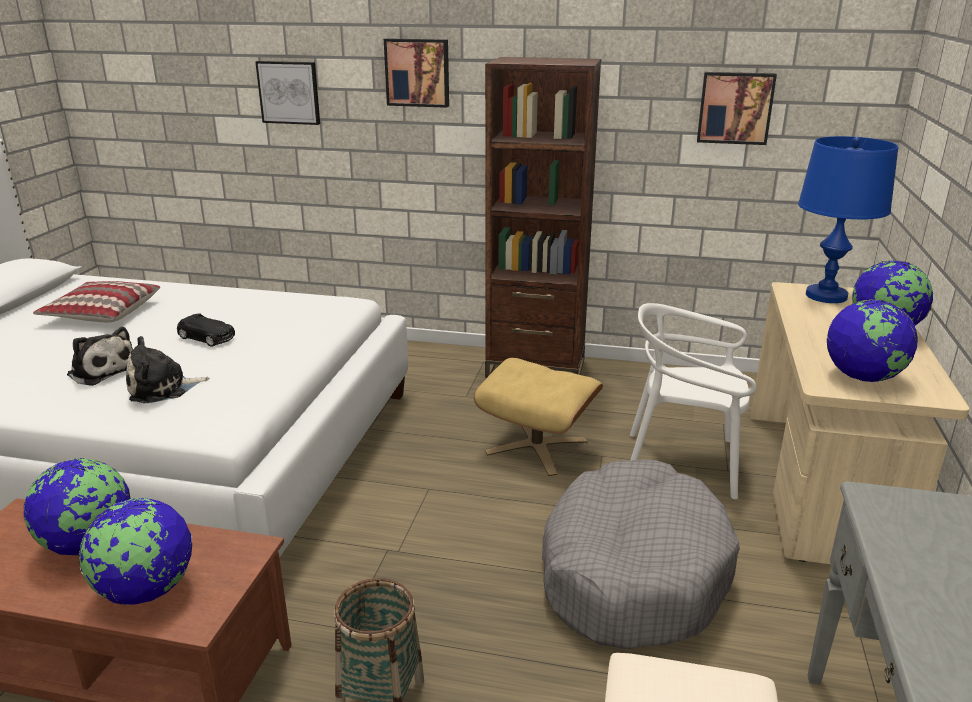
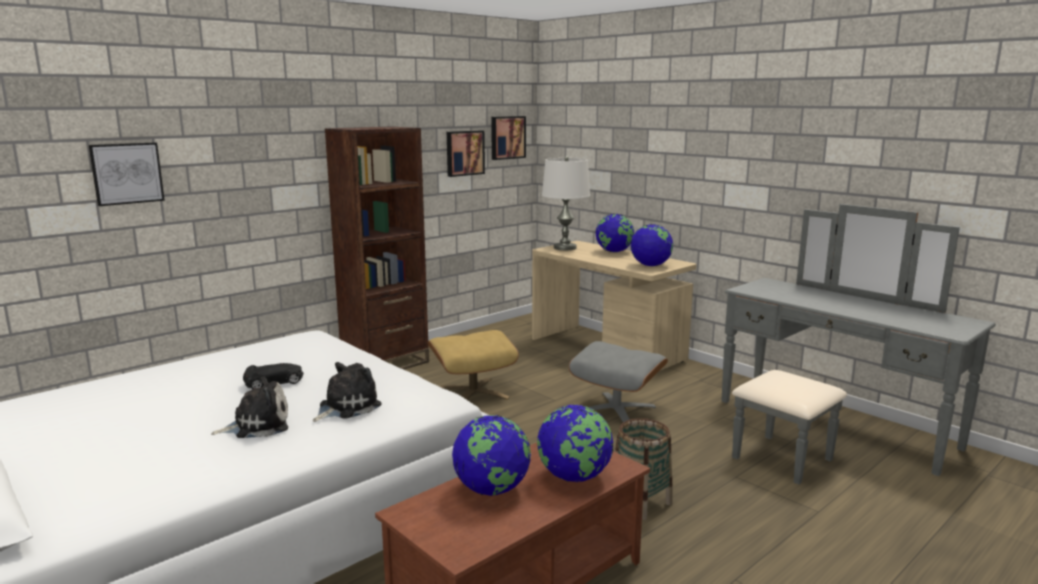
camera: 55 degrees left, 10 degrees down
pillow [33,281,160,322] -> none
plush toy [126,336,209,403] -> plush toy turned 150 degrees counterclockwise [313,362,382,422]
picture [384,38,449,108] -> picture moved to [491,116,526,160]
grey dog bed [542,459,740,649] -> grey ottoman [569,341,668,422]
white chair [630,303,756,499] -> none
blue table lamp [798,136,898,303] -> white table lamp [542,156,590,250]

